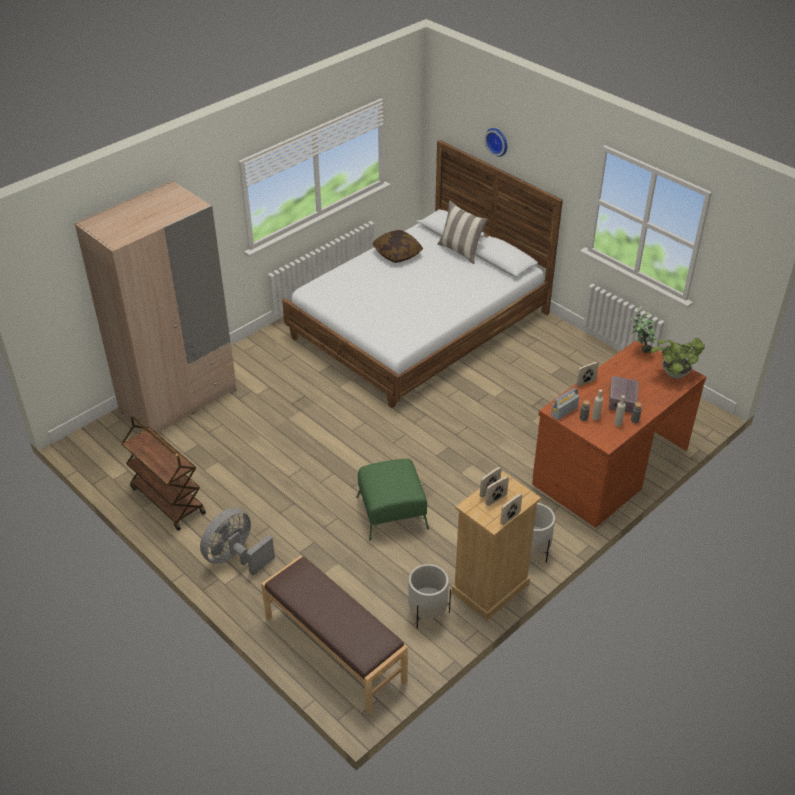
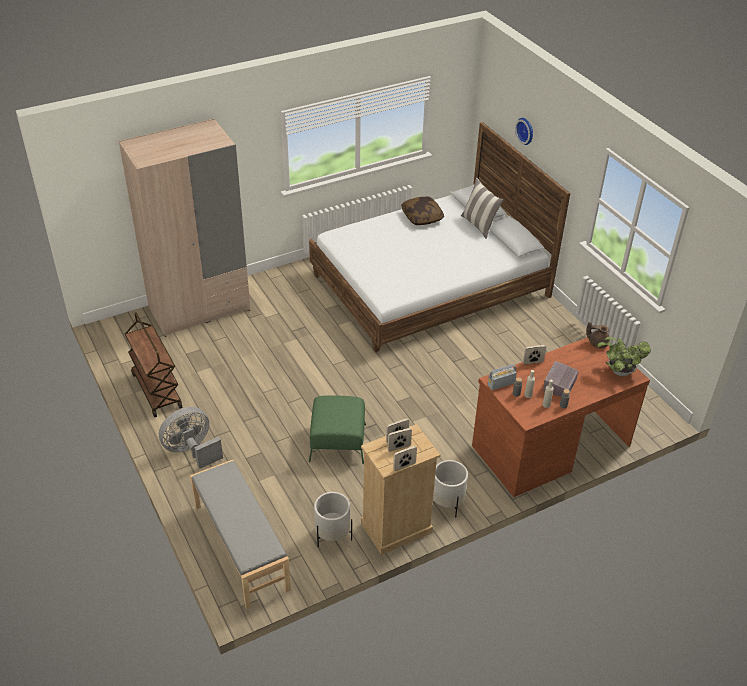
camera: 15 degrees right, 0 degrees up
brown bench [261,555,408,714] -> grey bench [190,460,291,609]
potted plant [631,305,657,353] -> brown teapot [586,321,610,349]

